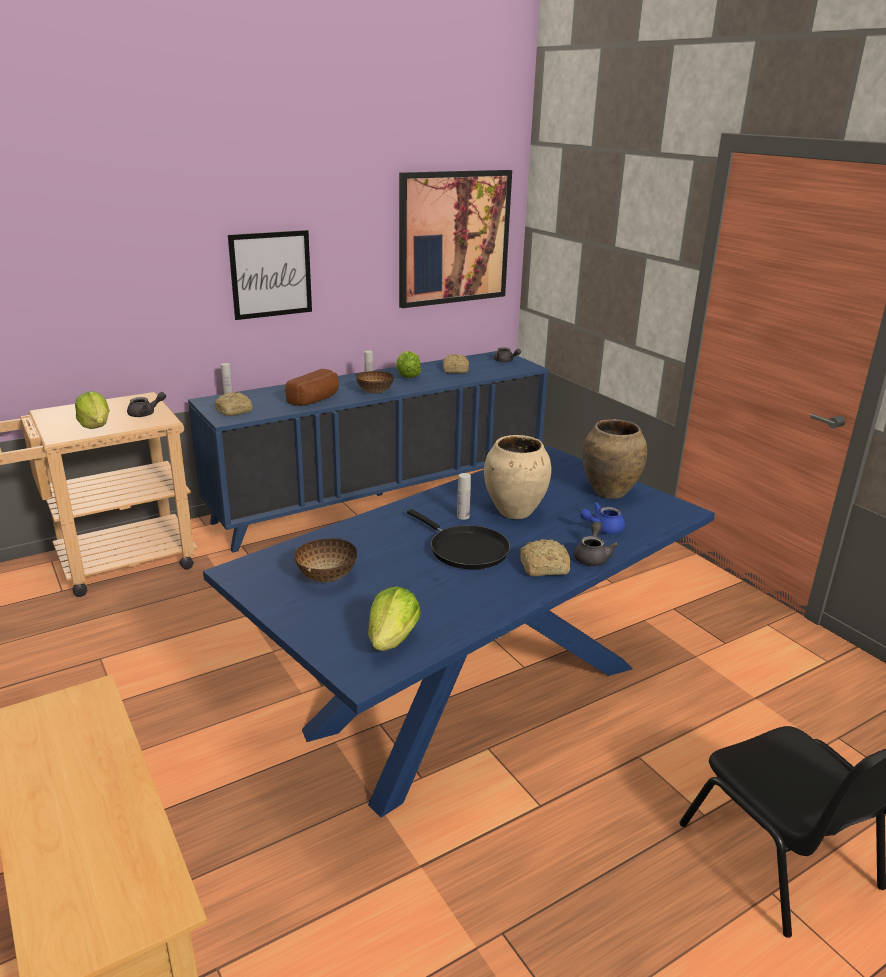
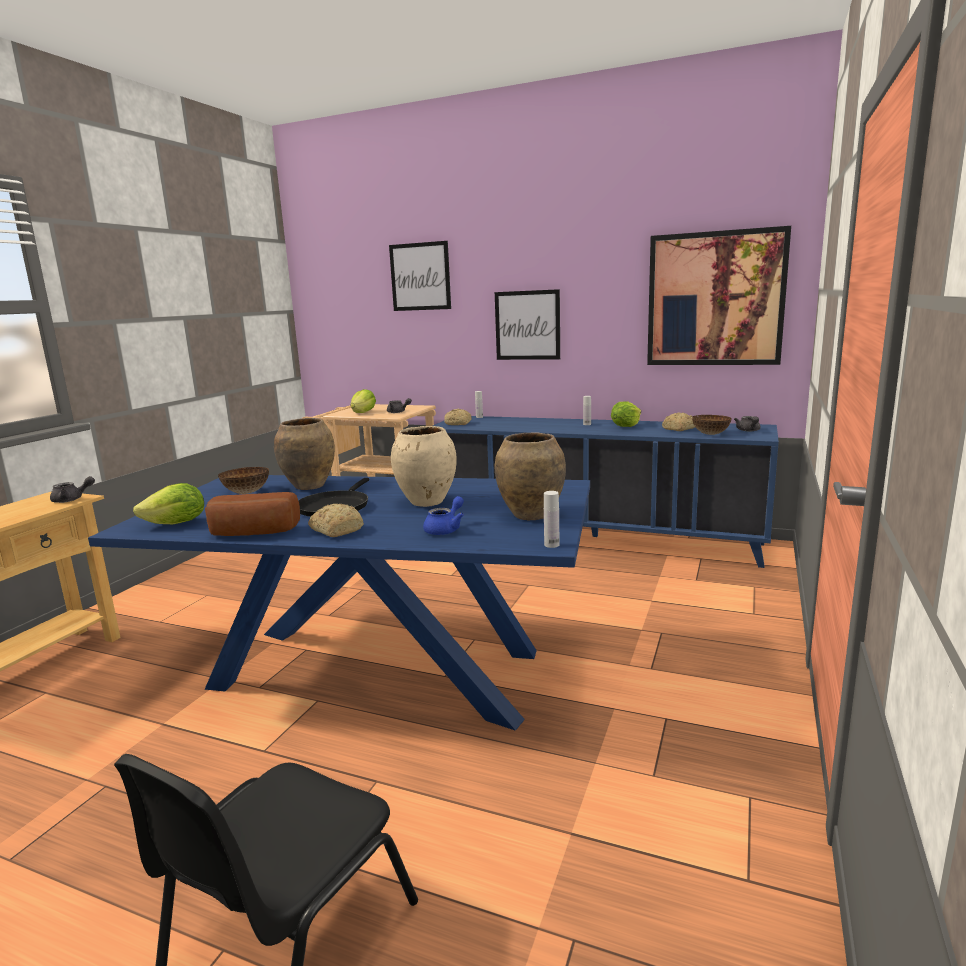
camera: 55 degrees right, 10 degrees down
bread [285,369,339,406] -> bread moved to [205,492,300,536]
bowl [356,371,394,394] -> bowl moved to [692,415,731,435]
white bottle [457,473,471,520] -> white bottle moved to [544,491,559,548]
grey teapot [574,521,619,566] -> grey teapot moved to [50,476,95,503]
blue teapot [580,502,625,534] -> blue teapot turned 90 degrees clockwise [423,496,464,535]
none -> brown vase [274,418,335,490]
none -> picture [389,241,451,311]

